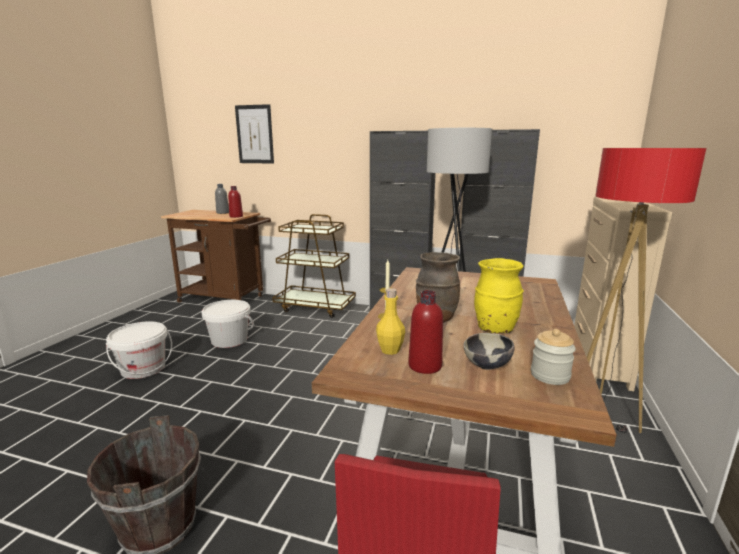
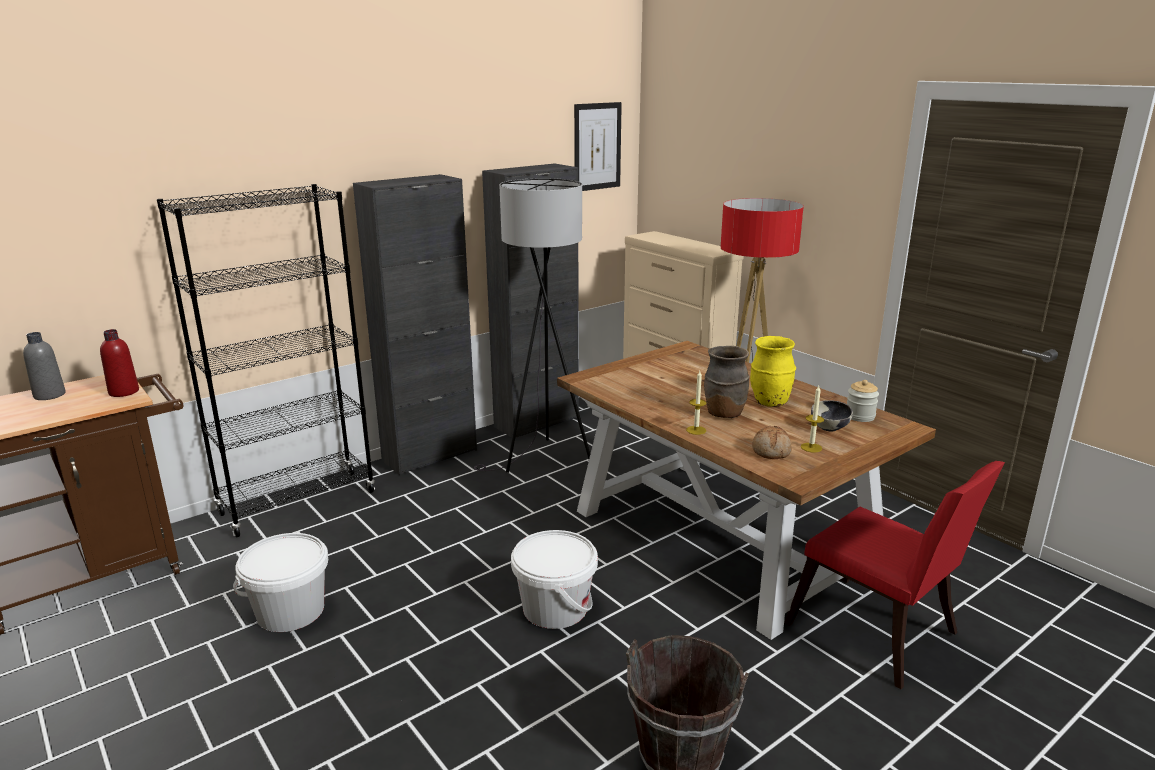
camera: 55 degrees left, 5 degrees up
white bucket [106,321,172,379] -> white bucket moved to [511,530,598,629]
picture [235,104,274,164] -> picture moved to [574,102,622,191]
brown cart [272,214,356,318] -> black bookcase [157,184,375,537]
yellow bottle [376,288,405,355] -> bread [752,426,792,459]
red bottle [408,290,443,374] -> candle [801,386,824,453]

